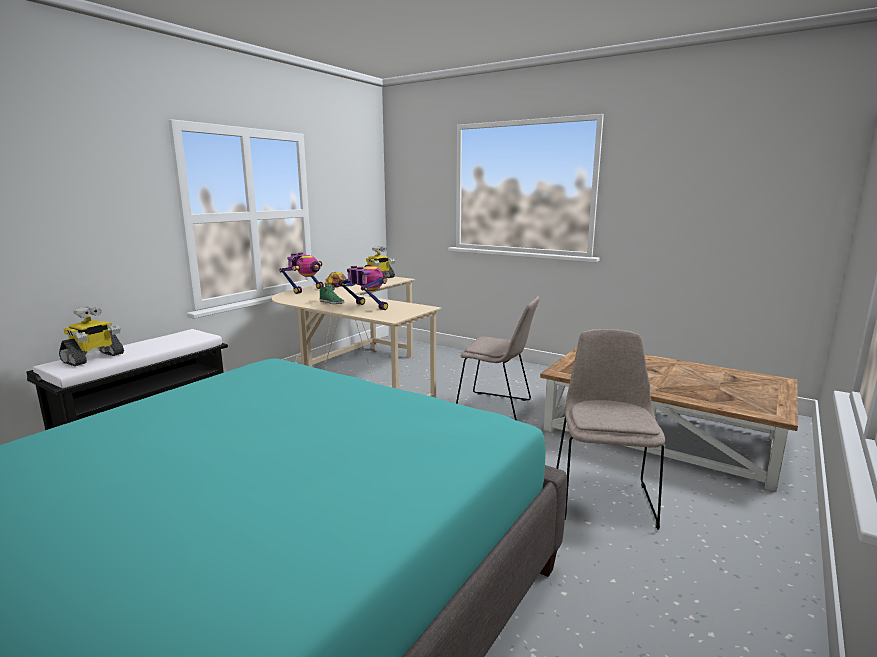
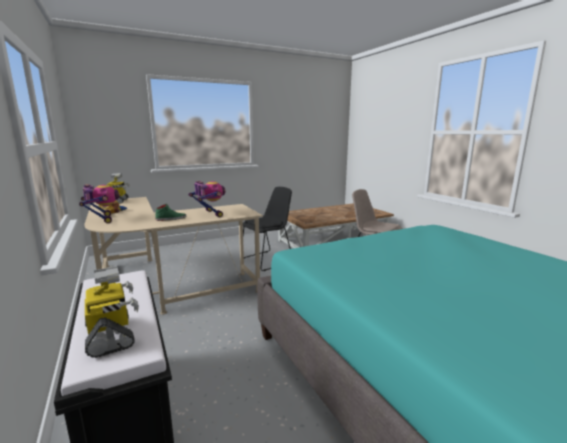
camera: 60 degrees left, 0 degrees up
toy robot [338,266,388,310] -> toy robot turned 75 degrees clockwise [188,181,225,217]
beige chair [456,296,540,421] -> black chair [243,187,292,271]

